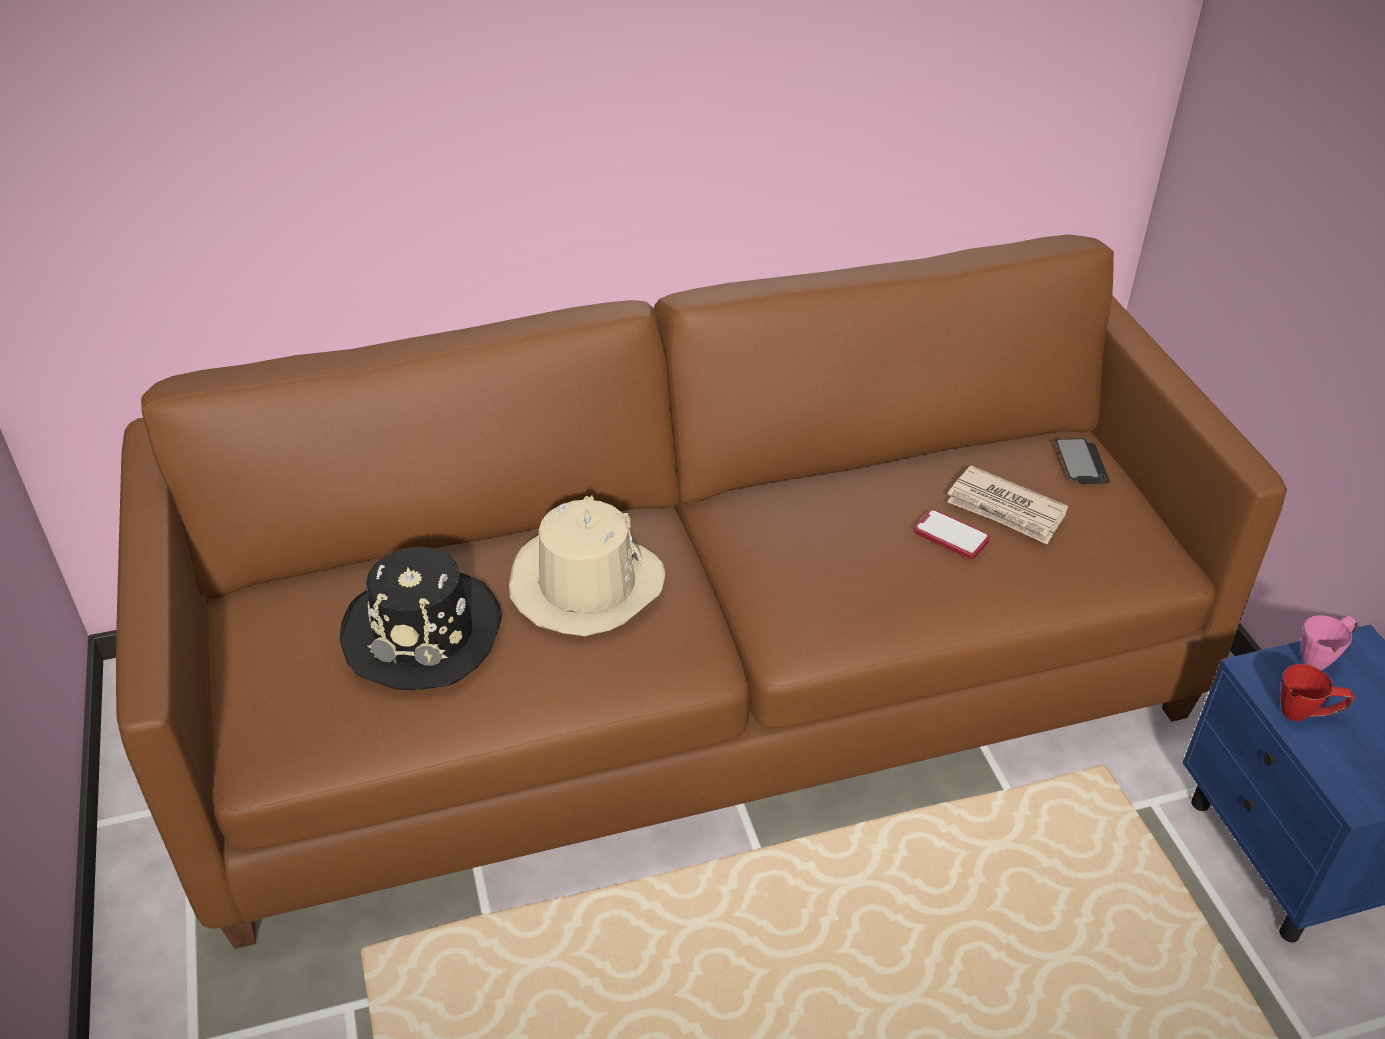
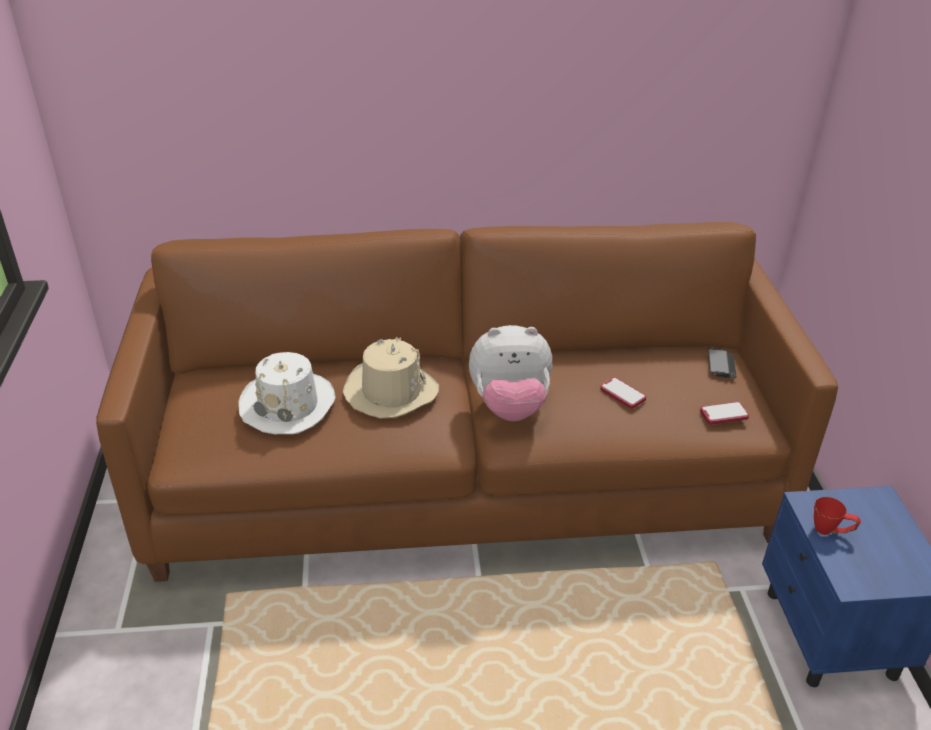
camera: 10 degrees right, 5 degrees down
black hat [340,547,502,690] -> white hat [238,352,336,434]
newspaper [947,465,1068,545] -> none
pink mug [1301,615,1357,670] -> none
none -> plush toy [469,325,552,421]
none -> phone [700,402,749,424]

